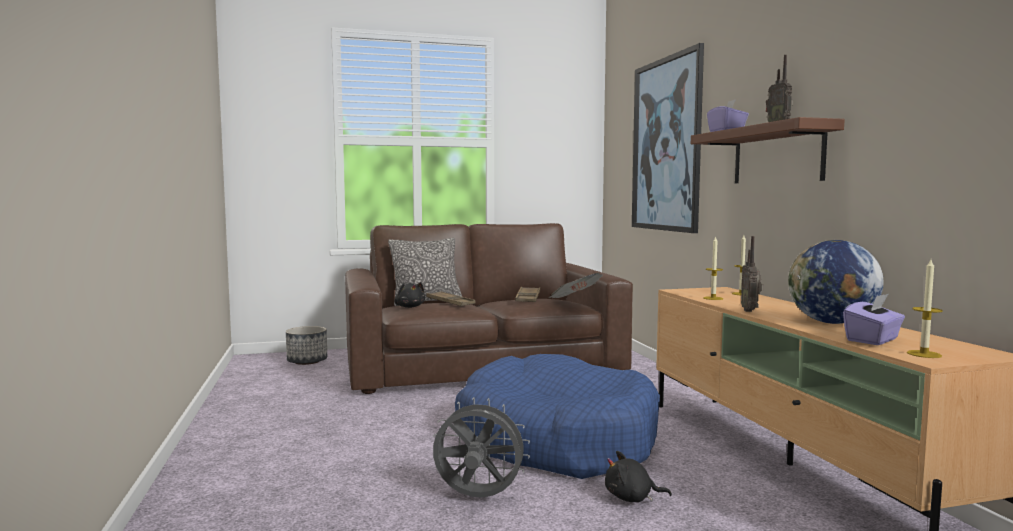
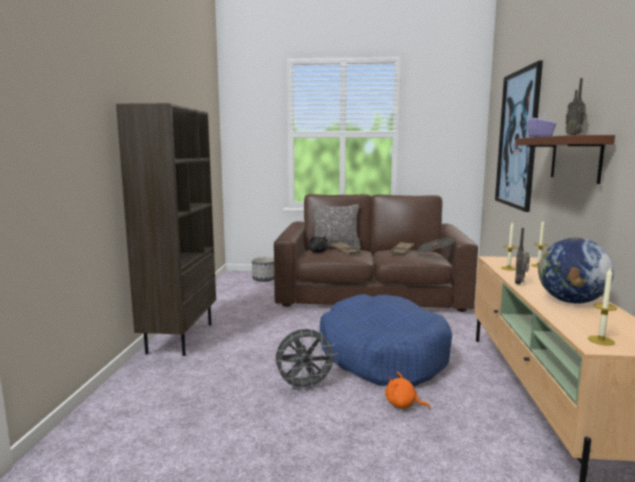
camera: 20 degrees right, 5 degrees up
grey fan [433,397,530,497] -> grey fan turned 135 degrees clockwise [274,329,338,392]
black plush toy [605,451,672,502] -> orange plush toy [385,372,430,410]
purple tissue box [843,294,905,345] -> none
none -> brown bookcase [116,103,216,356]

